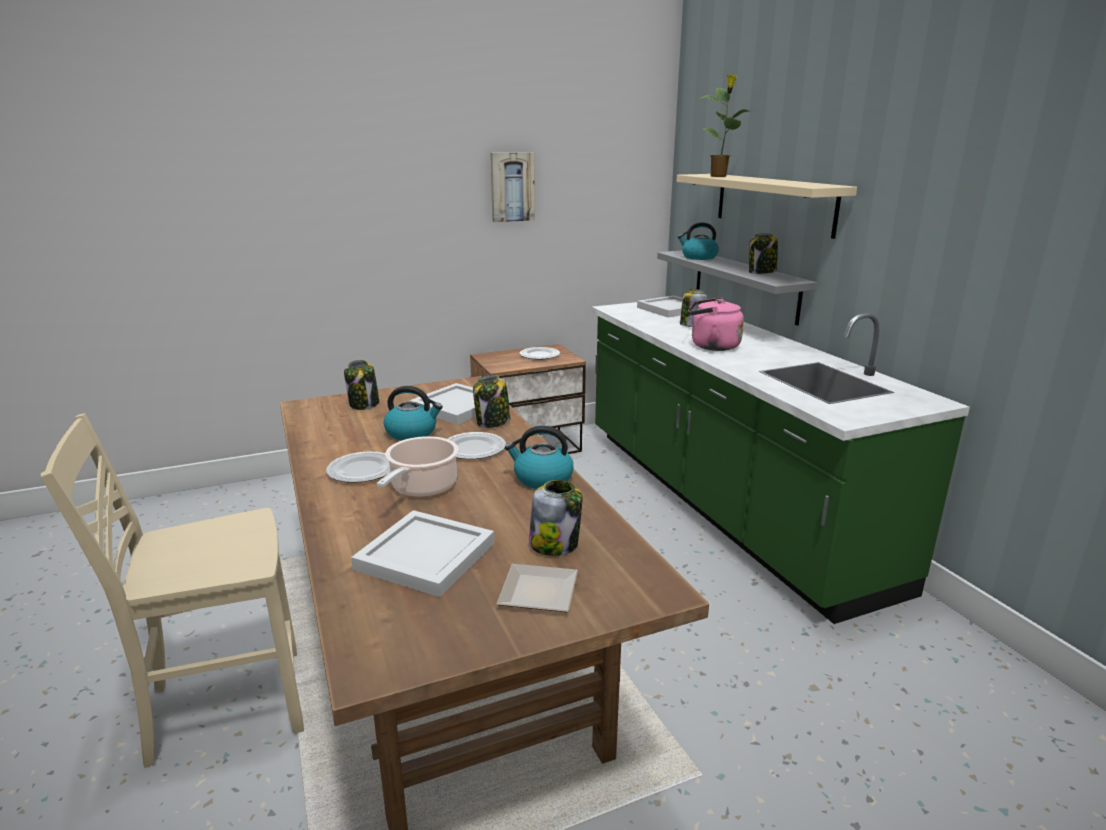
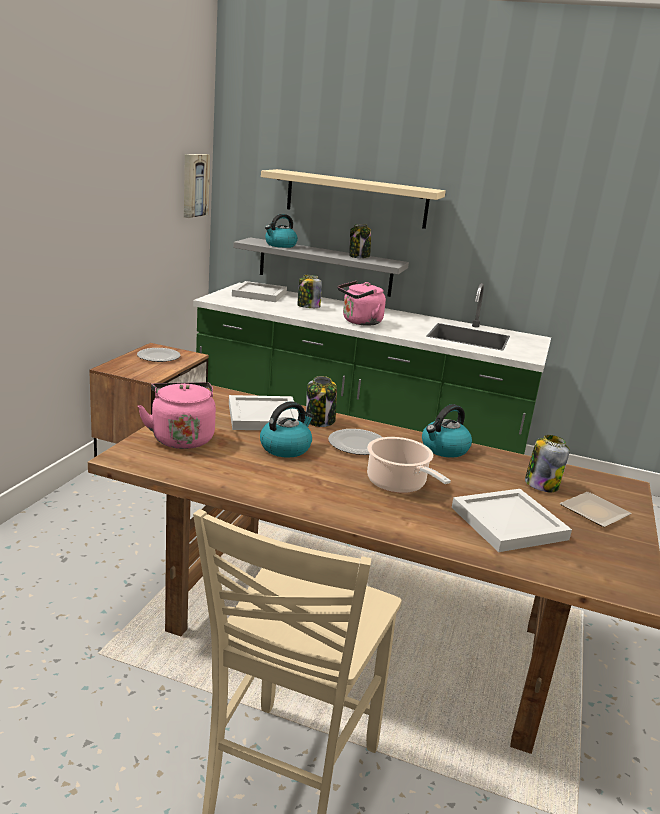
camera: 50 degrees left, 0 degrees up
plate [326,451,390,483] -> none
jar [344,360,379,410] -> pink kettle [138,382,216,449]
picture [490,152,535,222] -> picture moved to [184,154,210,218]
potted plant [699,74,749,177] -> none

